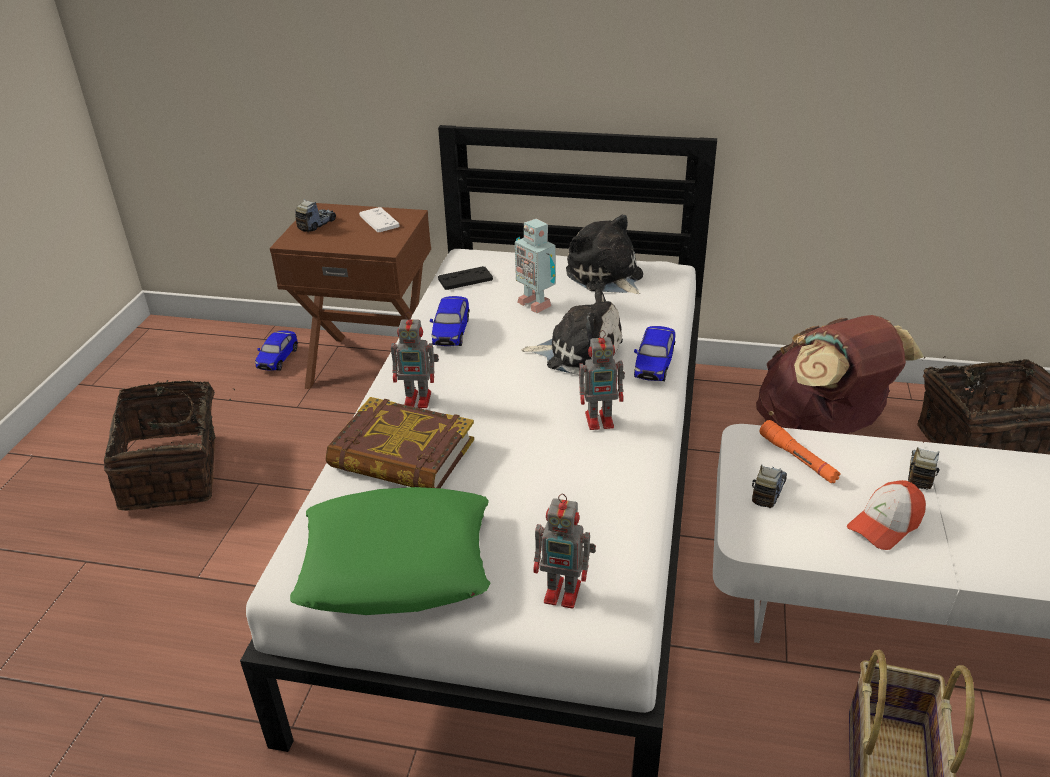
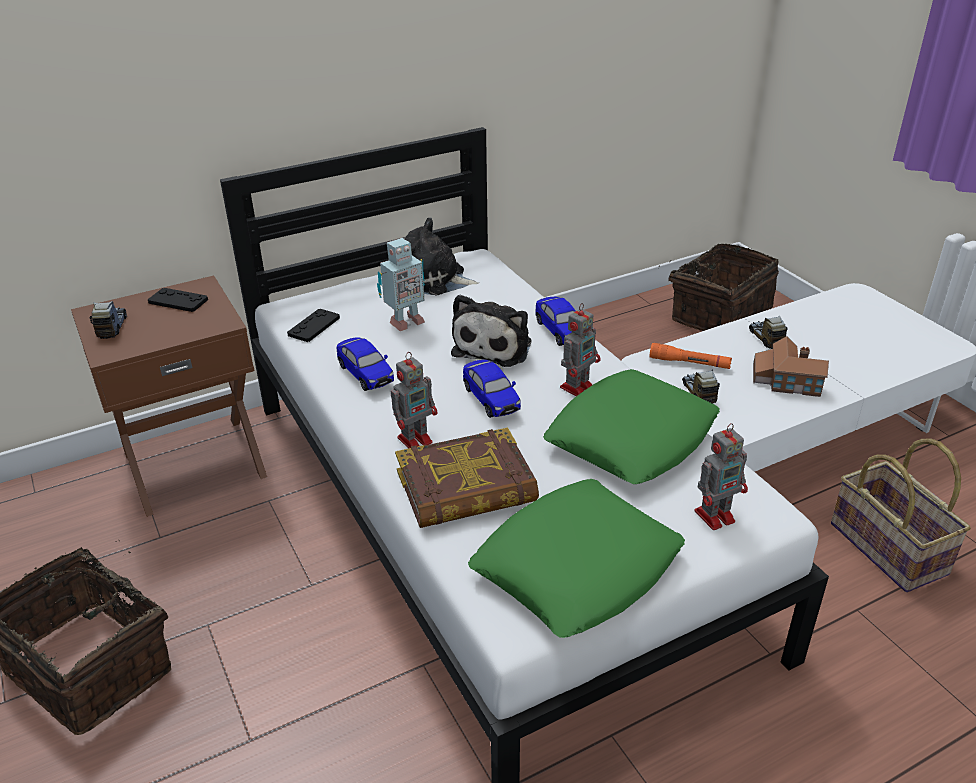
camera: 40 degrees left, 0 degrees up
toy car [255,330,298,371] -> toy car moved to [463,360,521,418]
white game controller [359,207,400,232] -> black game controller [148,288,208,312]
toy robot [515,219,556,313] -> toy robot turned 45 degrees counterclockwise [377,238,425,331]
plush toy [521,289,623,376] -> plush toy turned 135 degrees clockwise [451,294,531,367]
brown backpack [756,315,924,434] -> none
cap [847,480,926,550] -> toy house [753,336,829,397]
none -> green pillow [543,369,720,484]

